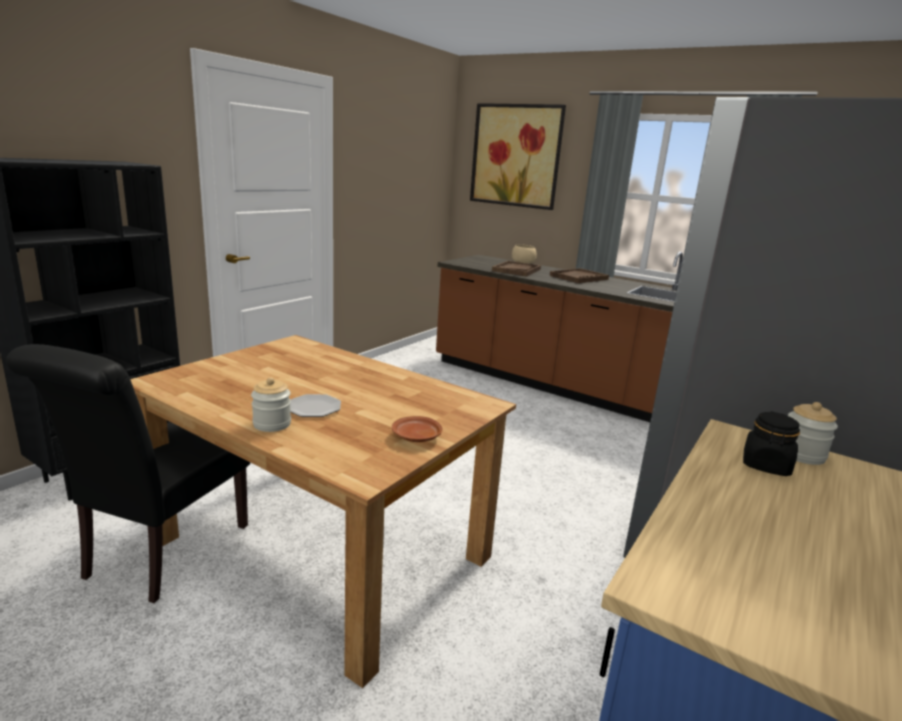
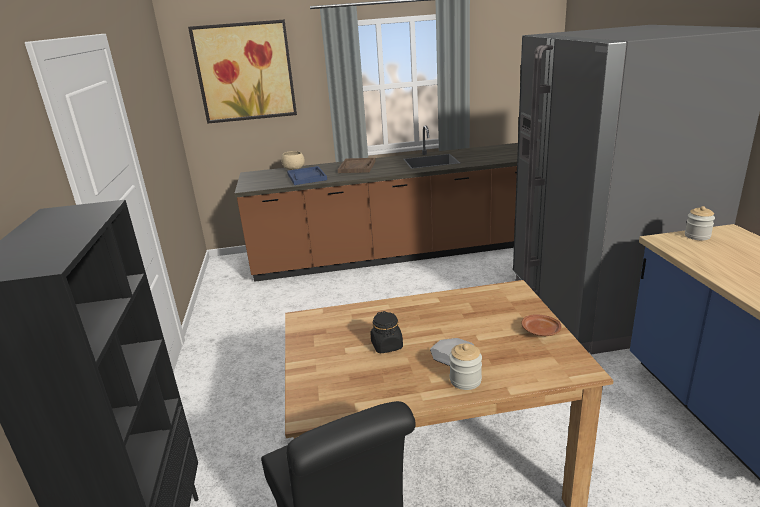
camera: 40 degrees left, 5 degrees up
brown tray [492,261,541,276] -> blue tray [287,166,327,185]
black jar [743,411,800,476] -> black jar moved to [370,311,403,353]

